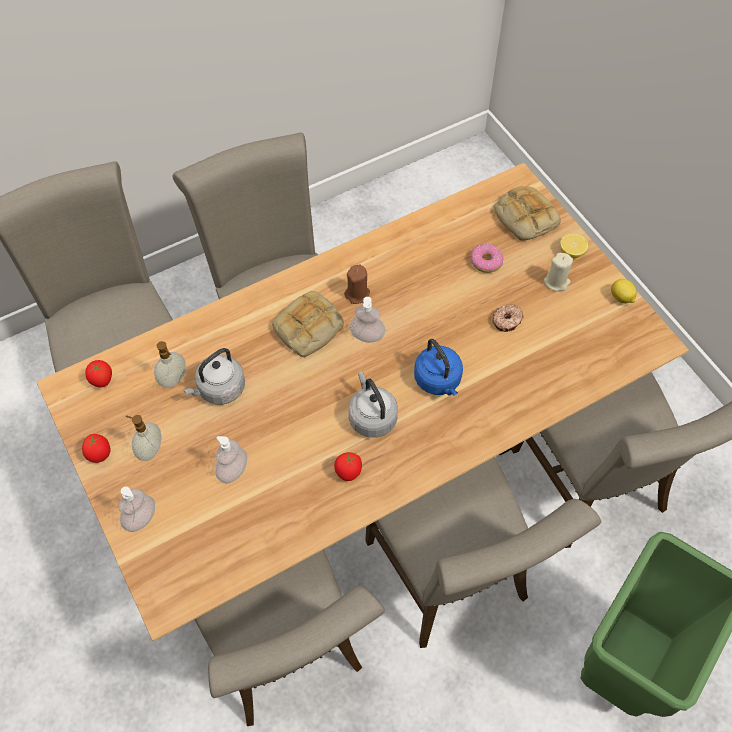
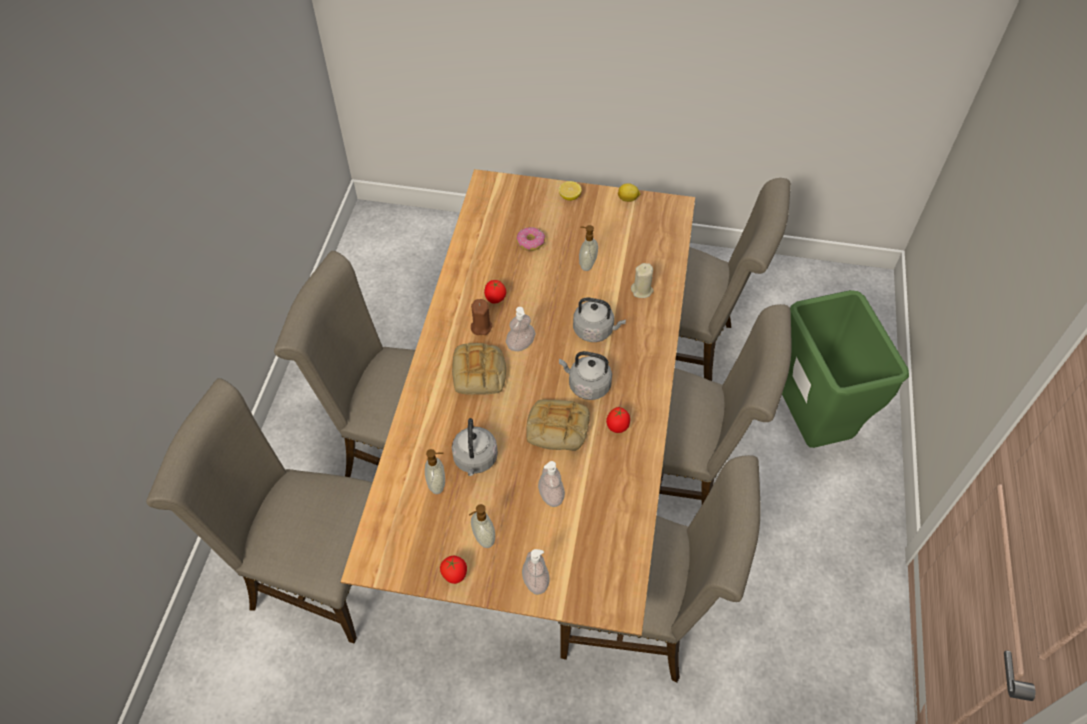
camera: 50 degrees left, 5 degrees down
tomato [85,360,112,387] -> tomato moved to [484,280,506,304]
blue kettle [414,339,463,396] -> grey kettle [573,298,626,342]
donut [492,304,523,332] -> soap dispenser [579,225,598,271]
bread [494,186,561,240] -> bread moved to [526,400,590,451]
beige candle [544,253,573,291] -> beige candle moved to [631,263,654,298]

